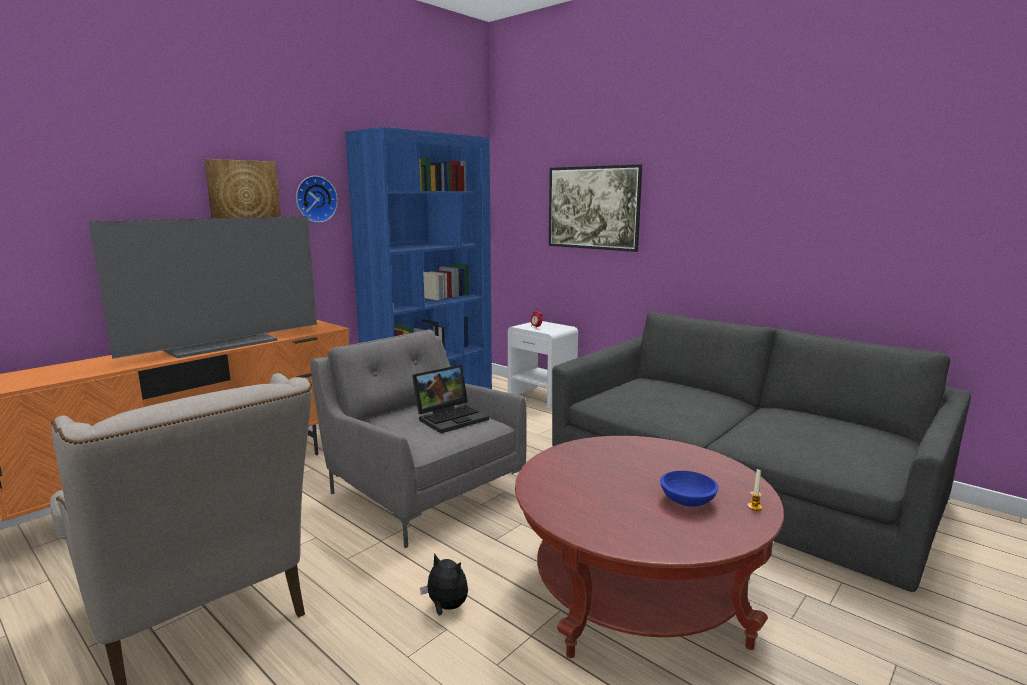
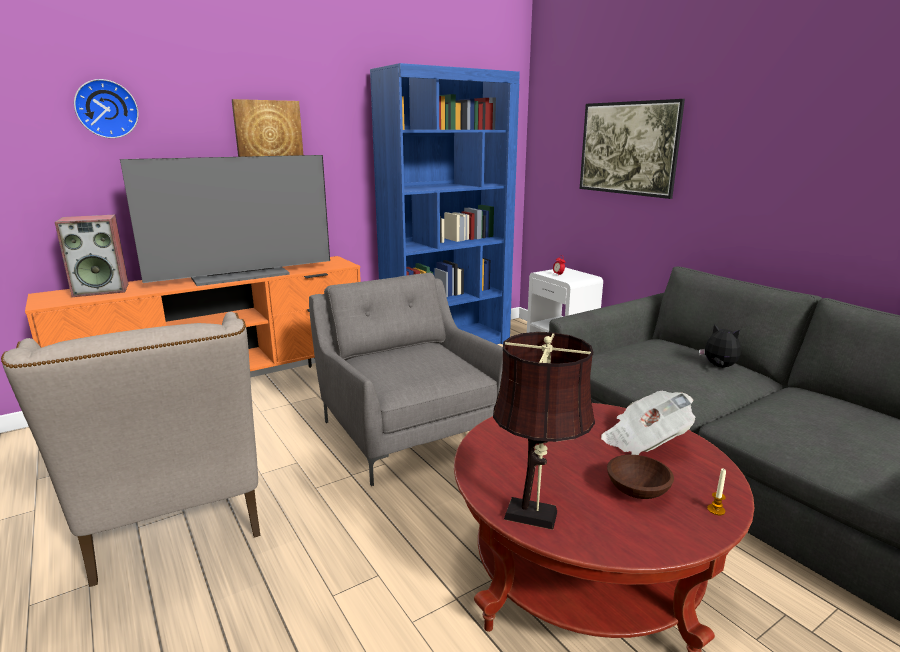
camera: 15 degrees right, 5 degrees up
wall clock [296,176,338,223] -> wall clock moved to [74,79,139,138]
laptop [412,365,489,433] -> none
plush toy [420,553,468,616] -> plush toy moved to [699,324,741,367]
blue bowl [660,471,719,506] -> brown bowl [607,455,674,499]
none -> speaker [55,215,128,297]
none -> brown table lamp [493,332,595,530]
none -> newspaper [601,391,695,455]

